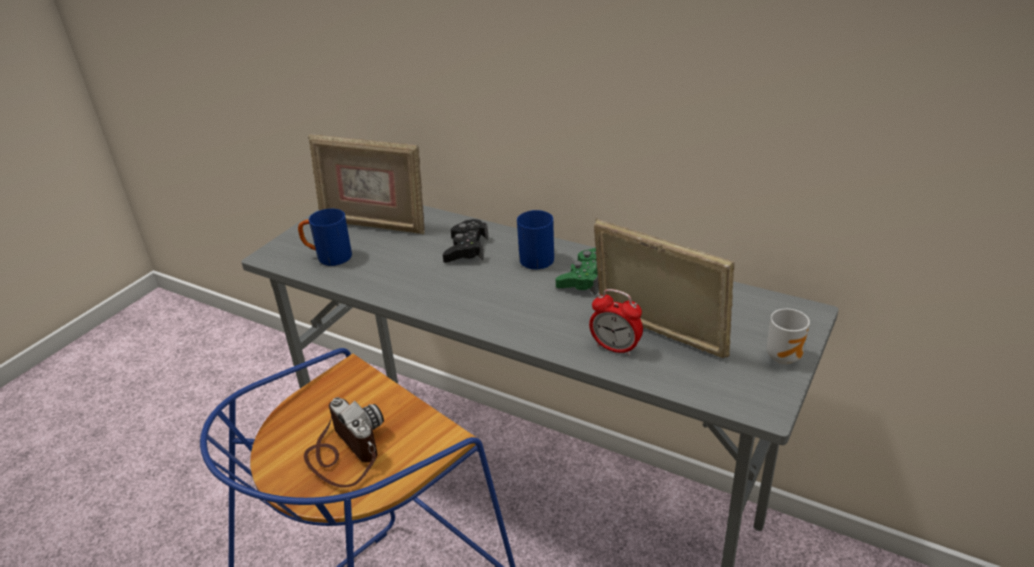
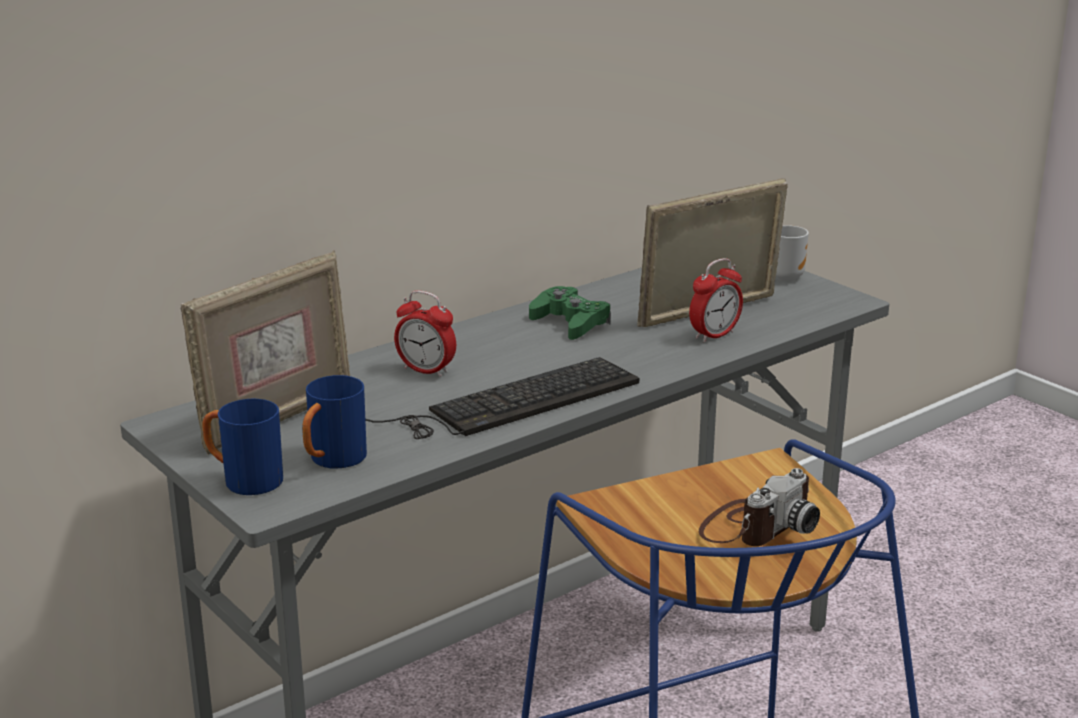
camera: 70 degrees left, 10 degrees down
camera [304,397,384,488] -> camera turned 150 degrees clockwise [699,468,820,546]
black game controller [443,219,488,263] -> alarm clock [394,290,456,377]
blue mug [517,210,554,270] -> blue mug moved to [202,399,283,495]
none -> keyboard [365,357,639,439]

